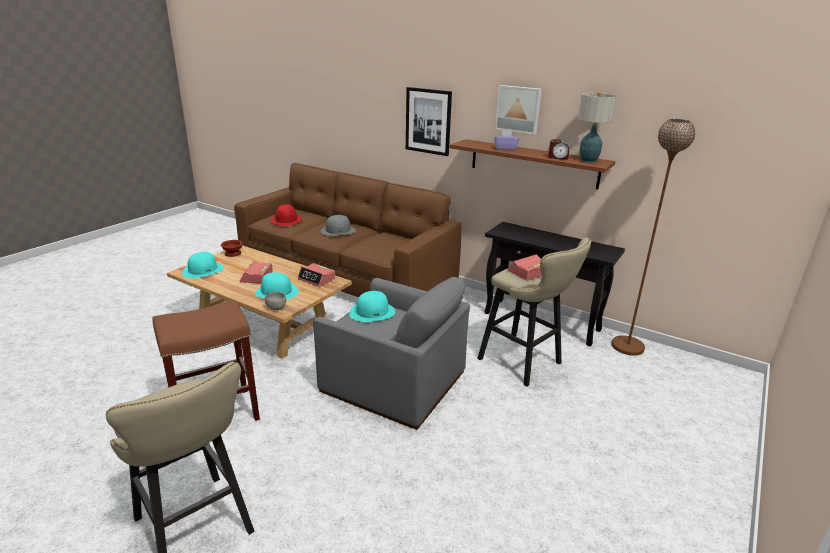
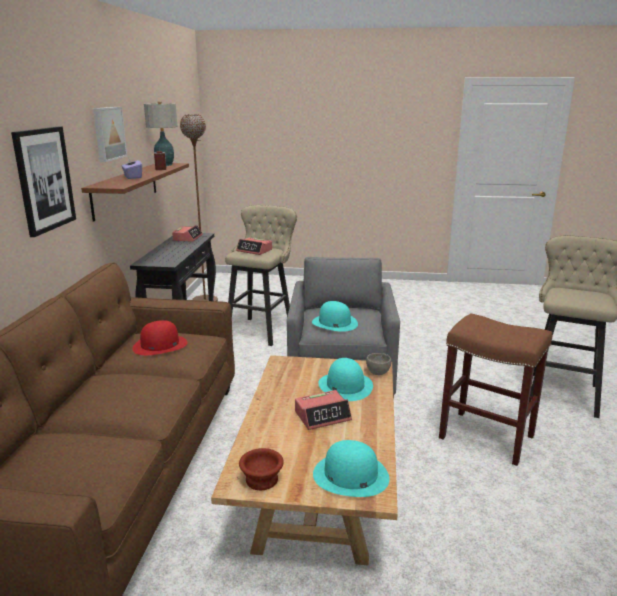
camera: 115 degrees left, 5 degrees down
red hat [271,204,302,226] -> red hat moved to [132,320,188,355]
alarm clock [297,263,335,287] -> alarm clock moved to [172,225,203,242]
grey hat [321,215,356,236] -> none

